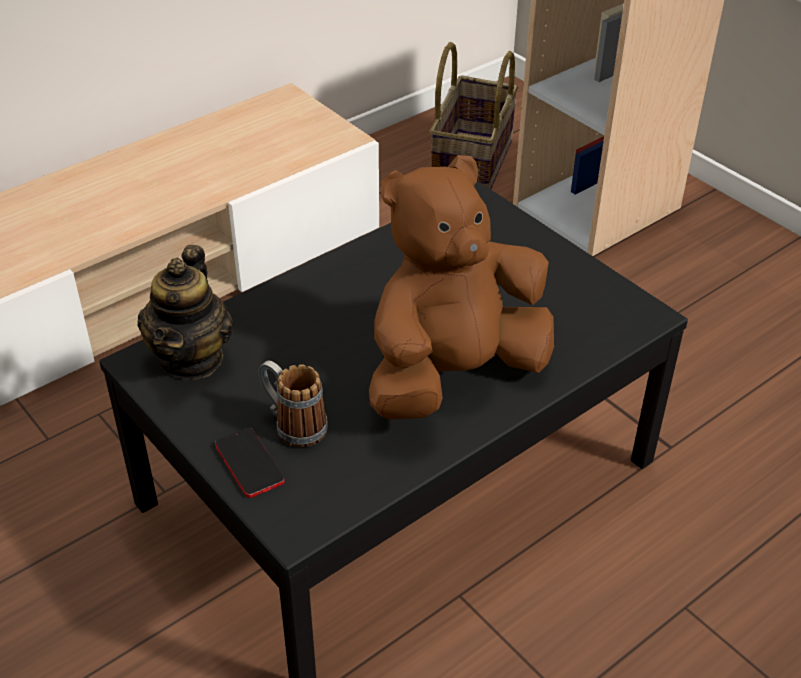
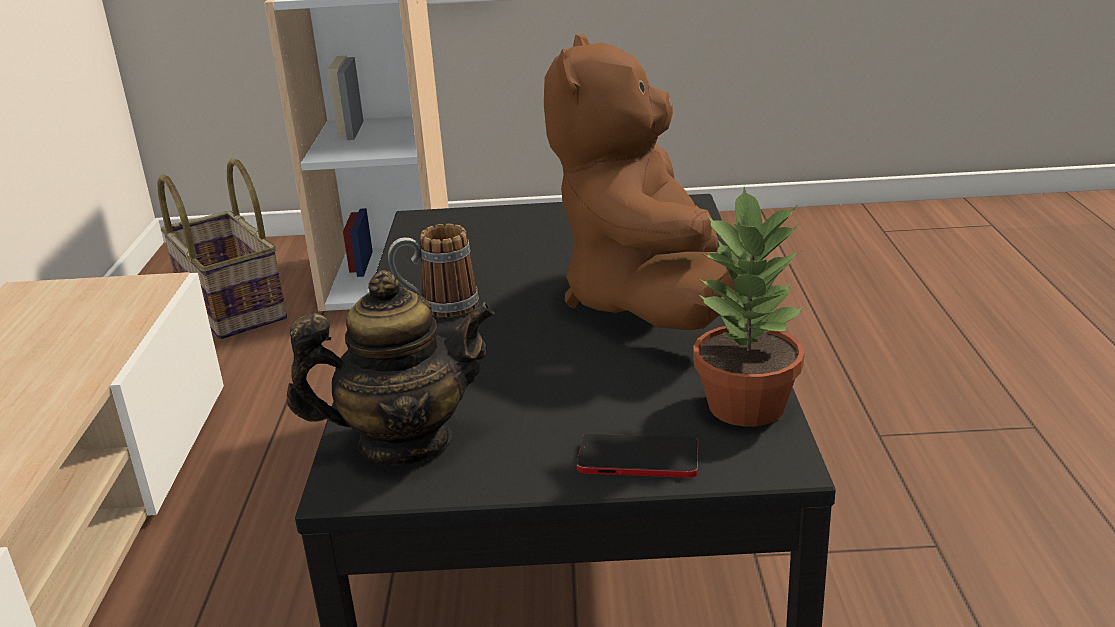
camera: 50 degrees left, 15 degrees down
teapot [137,245,234,380] -> teapot turned 60 degrees counterclockwise [287,270,495,466]
mug [258,361,328,447] -> mug moved to [388,224,479,318]
none -> potted plant [693,187,805,427]

